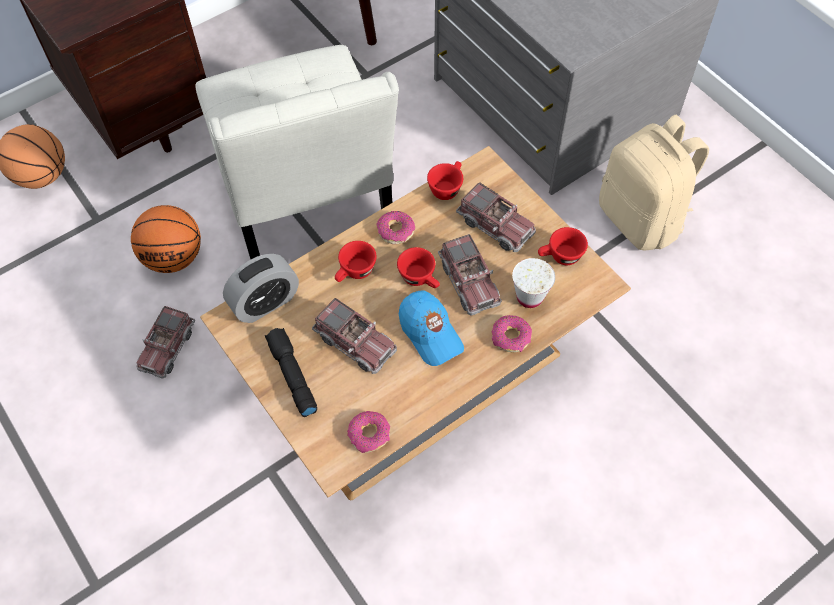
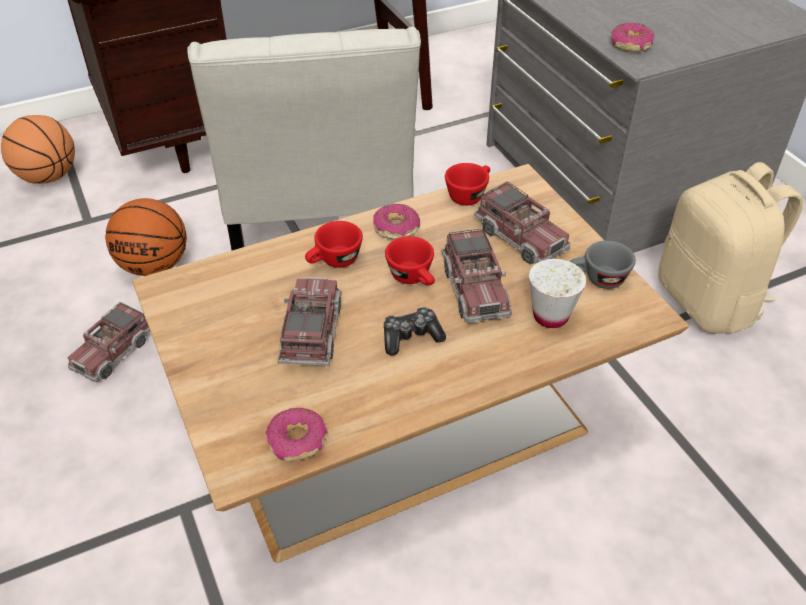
camera: 10 degrees right, 15 degrees down
alarm clock [223,254,299,323] -> none
black flashlight [265,328,317,417] -> none
toy truck [312,298,397,374] -> toy truck turned 135 degrees counterclockwise [277,277,342,366]
blue cap [399,291,464,366] -> game controller [384,307,446,355]
donut [491,315,532,353] -> donut moved to [611,22,655,52]
red cup [538,227,588,265] -> grey cup [570,241,636,289]

